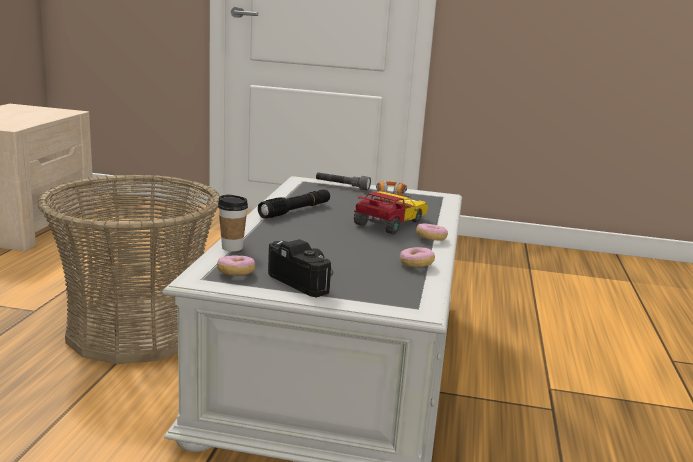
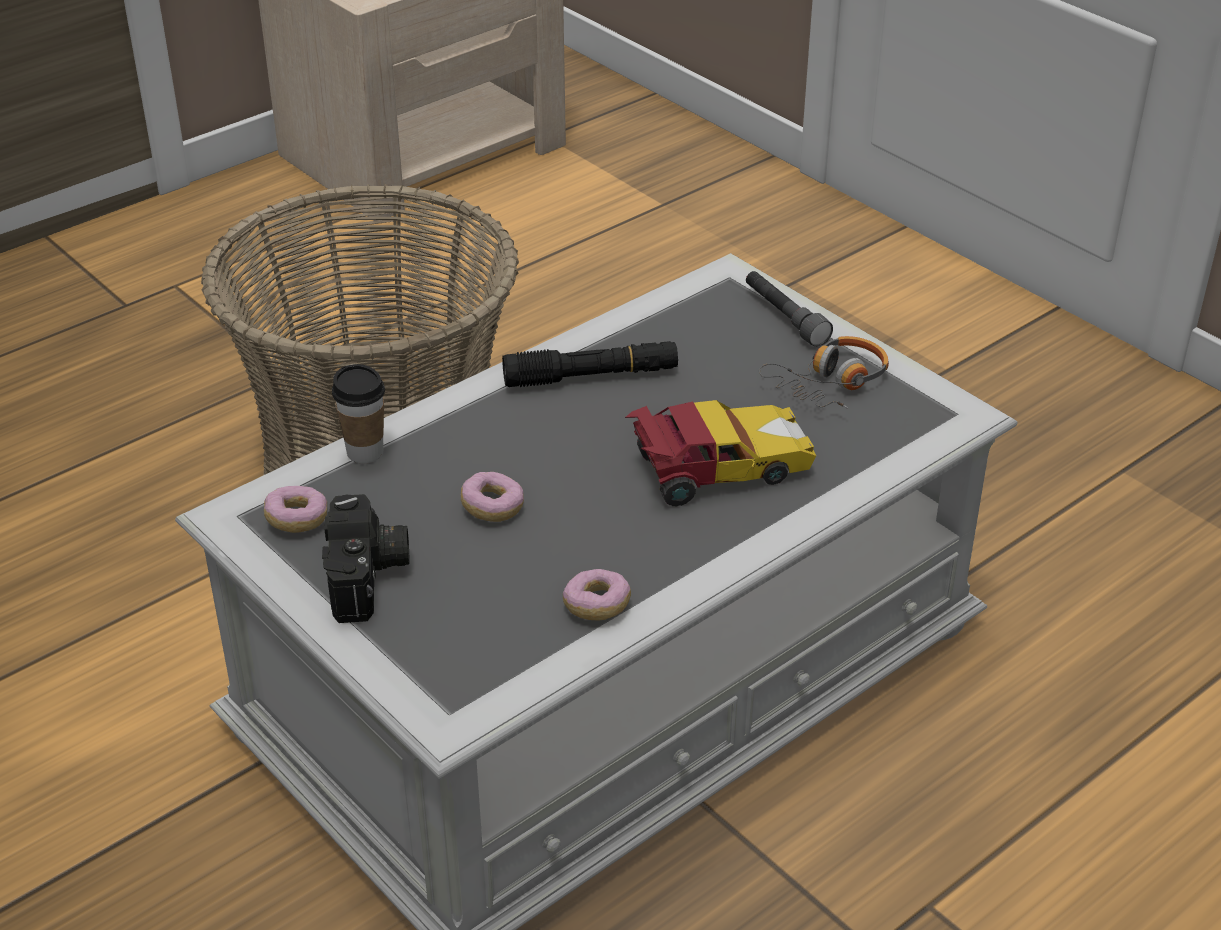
camera: 40 degrees right, 20 degrees up
donut [416,223,448,240] -> donut moved to [461,472,524,522]

